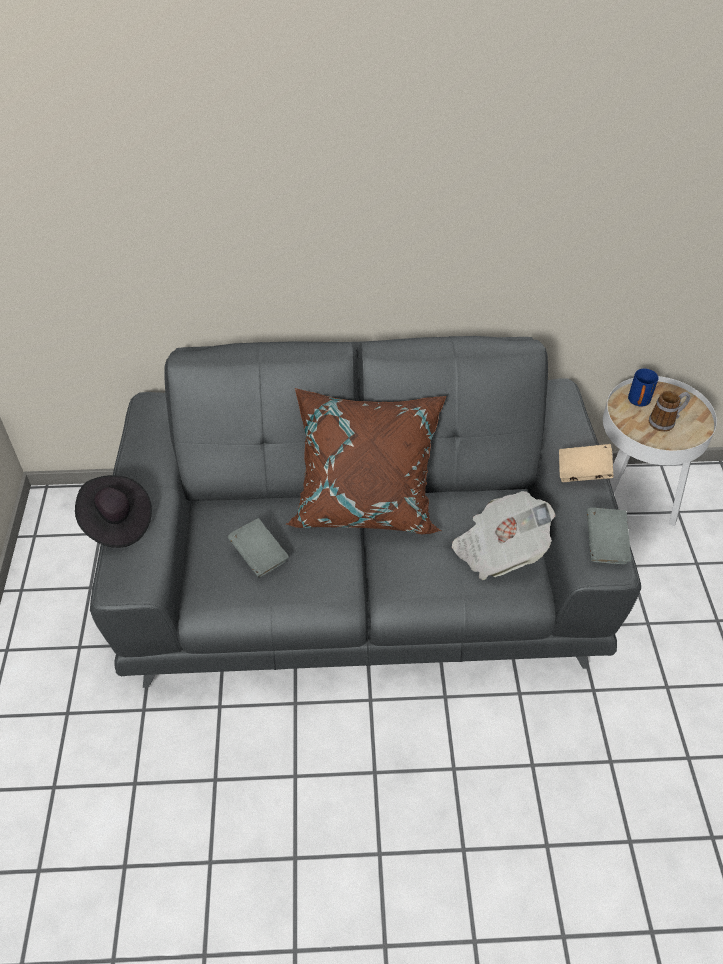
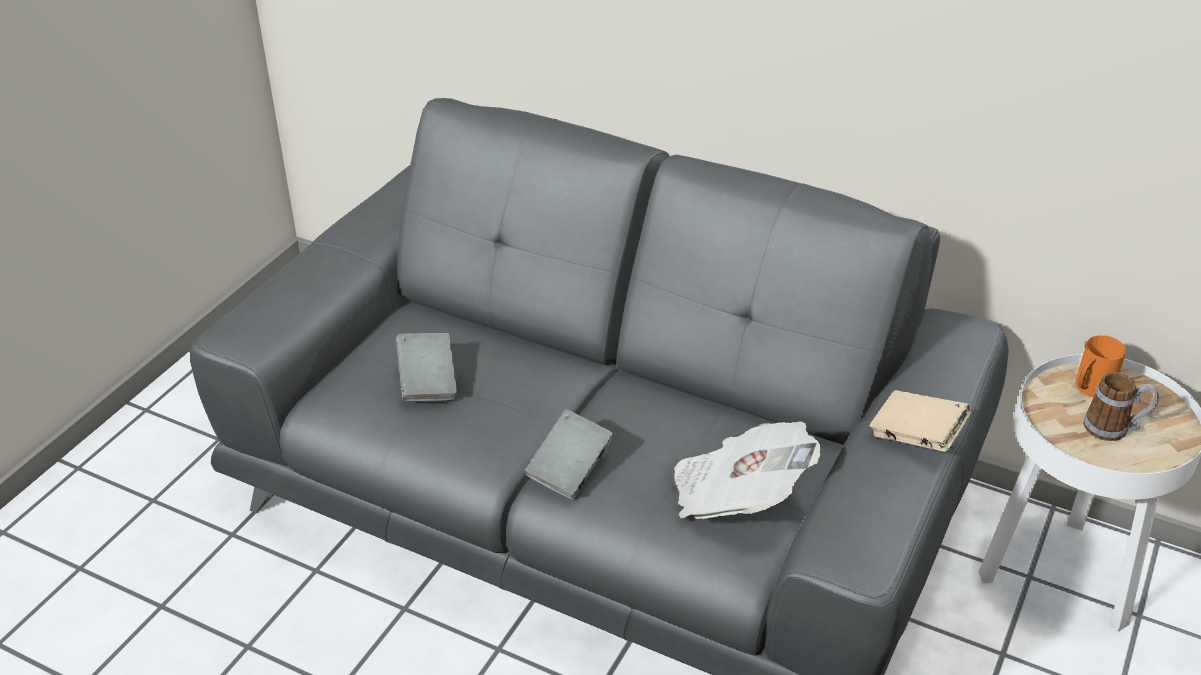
camera: 30 degrees right, 10 degrees down
black hat [75,475,152,548] -> none
brown pillow [286,388,446,534] -> none
grey book [586,507,632,564] -> grey book moved to [524,410,613,499]
blue mug [628,368,659,407] -> orange mug [1075,335,1126,397]

